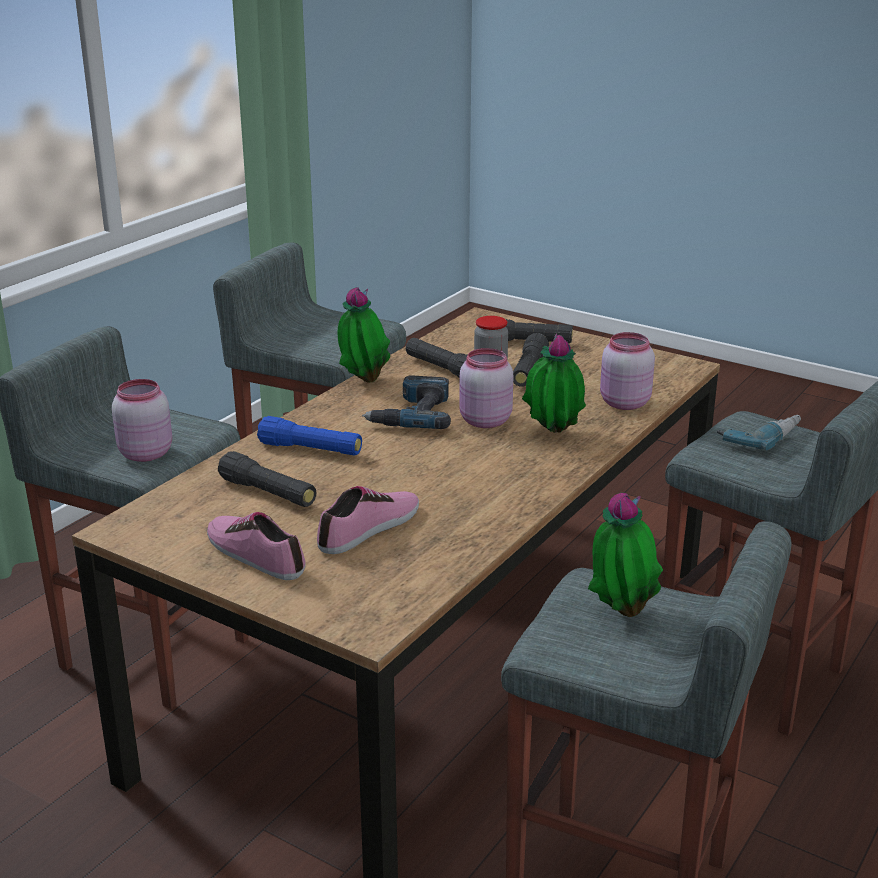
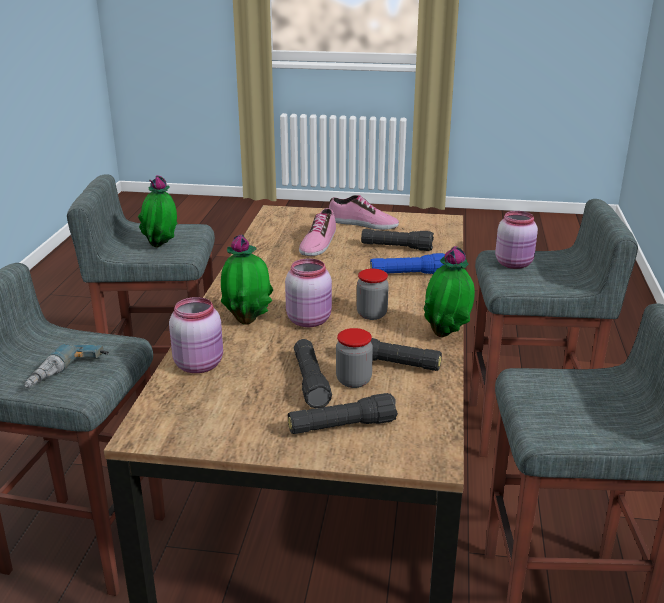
camera: 155 degrees right, 0 degrees up
power drill [362,375,451,429] -> jar [357,269,389,320]

